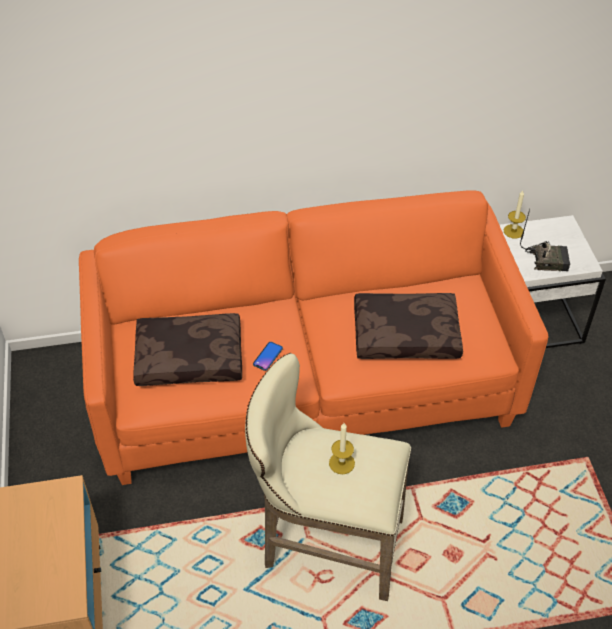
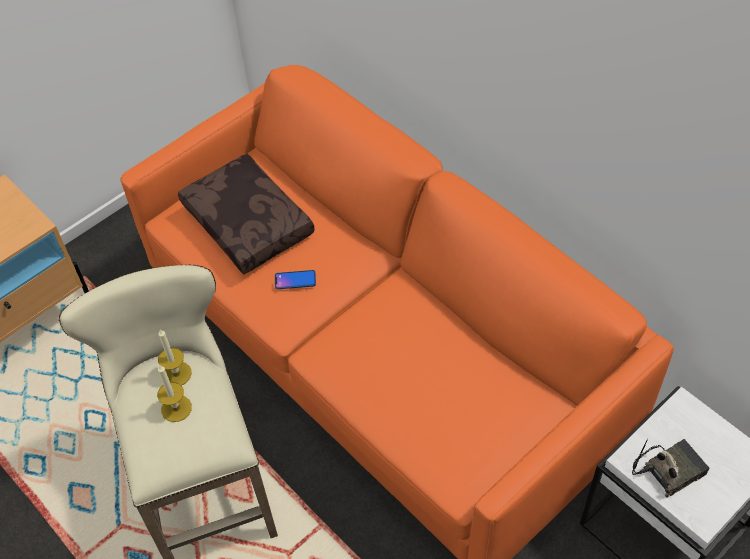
camera: 60 degrees right, 5 degrees up
brown pillow [354,293,463,359] -> none
candle [504,190,526,239] -> candle moved to [158,330,191,386]
radio [520,209,570,271] -> radio turned 90 degrees counterclockwise [632,439,709,498]

